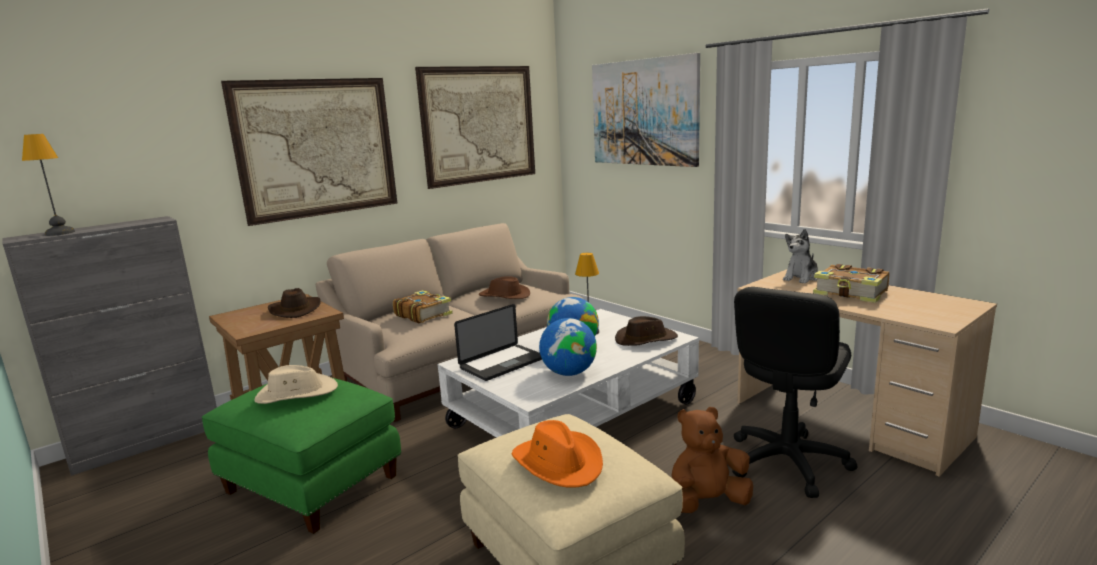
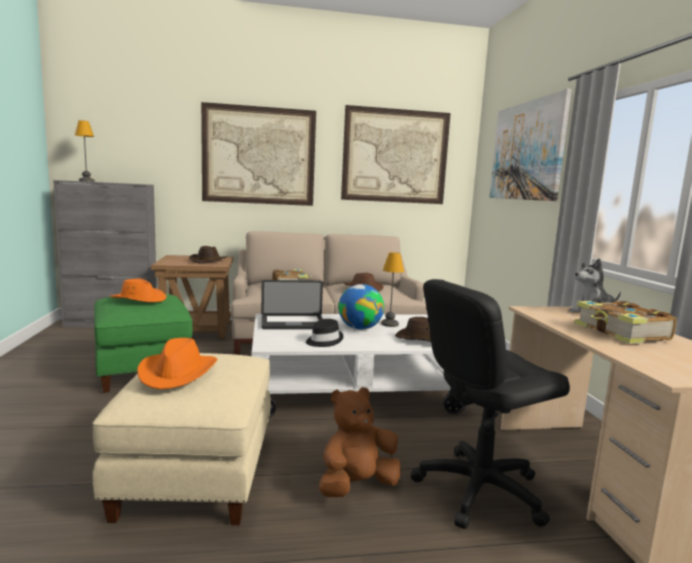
camera: 30 degrees right, 5 degrees down
beige hat [254,365,338,404] -> orange hat [110,279,167,302]
globe [539,318,597,376] -> black hat [306,319,343,347]
brown plush toy [672,407,753,513] -> brown plush toy turned 45 degrees counterclockwise [319,387,401,497]

